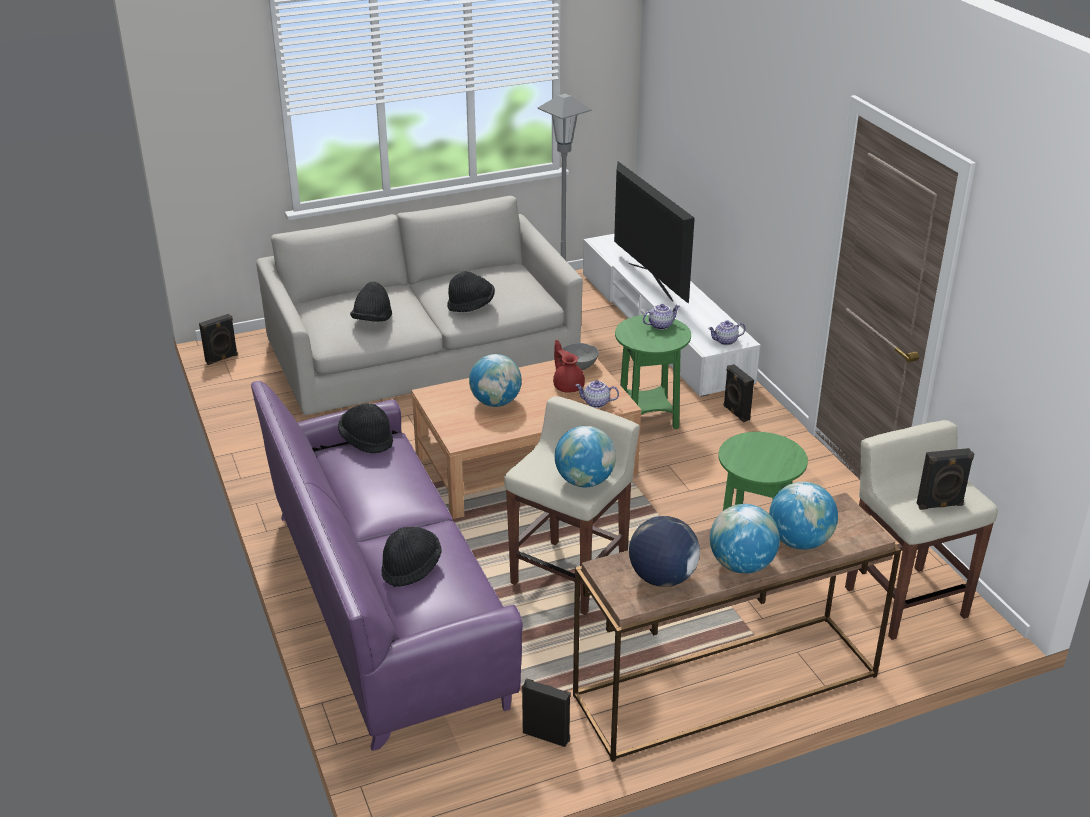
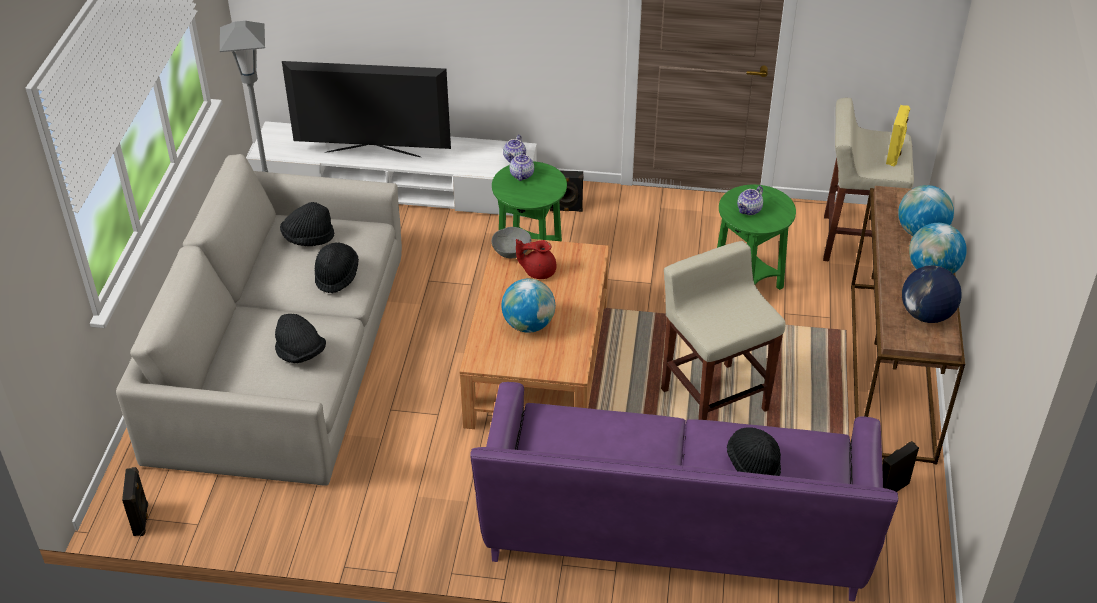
camera: 60 degrees left, 10 degrees up
black hat [338,403,393,453] -> black hat moved to [280,202,334,246]
globe [555,426,616,487] -> none
teapot [575,380,619,408] -> teapot moved to [737,186,763,215]
black speaker [917,448,974,510] -> yellow speaker [886,105,910,166]

